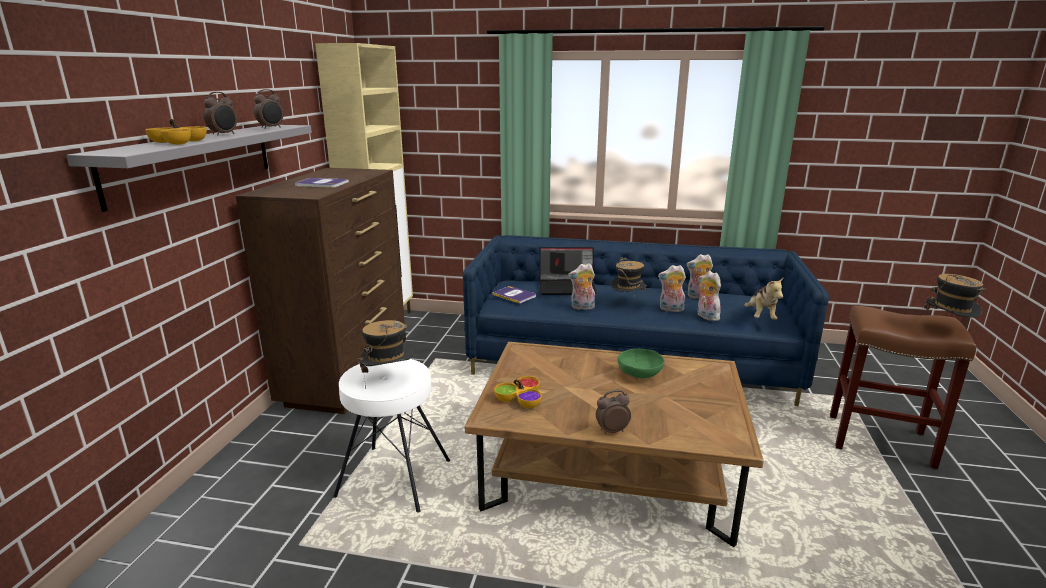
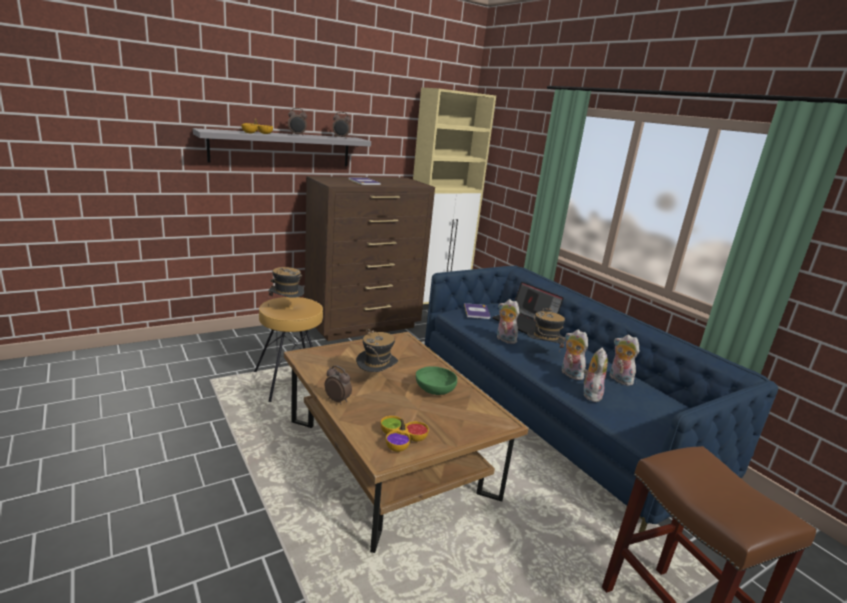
camera: 45 degrees right, 0 degrees up
white stool [333,359,450,513] -> brown stool [254,297,323,402]
bowl [494,376,542,408] -> bowl moved to [381,416,429,452]
plush toy [745,278,783,320] -> none
hat [919,274,986,322] -> hat moved to [356,329,398,372]

